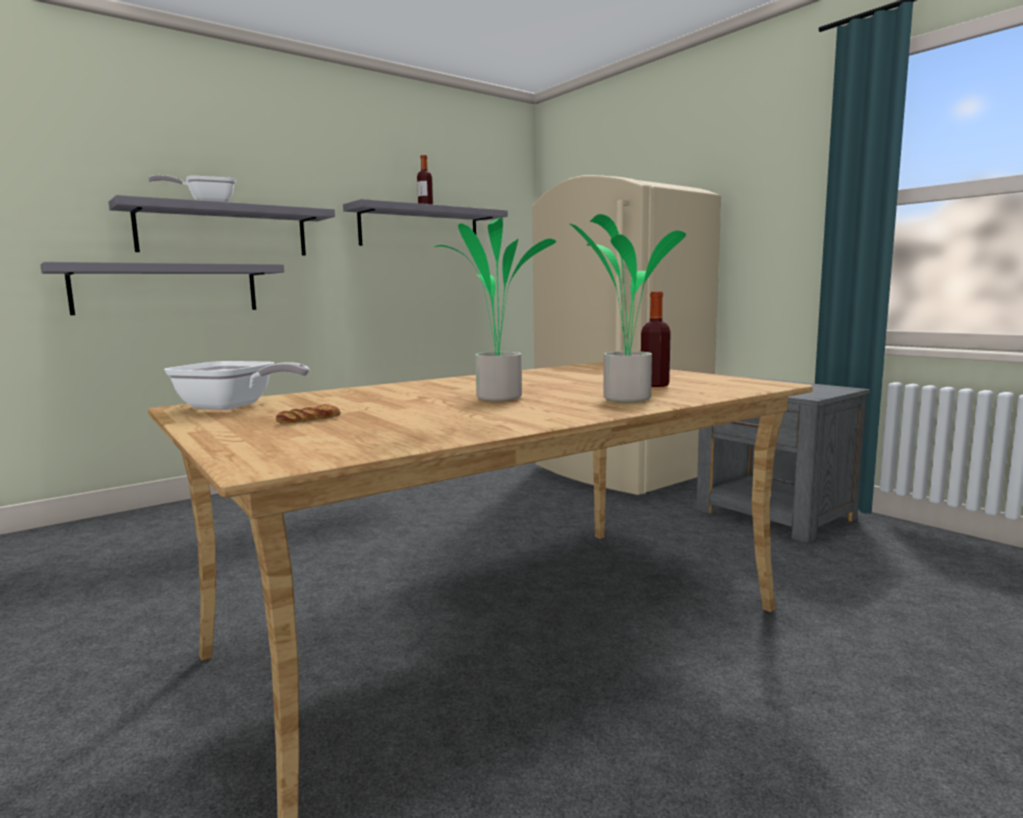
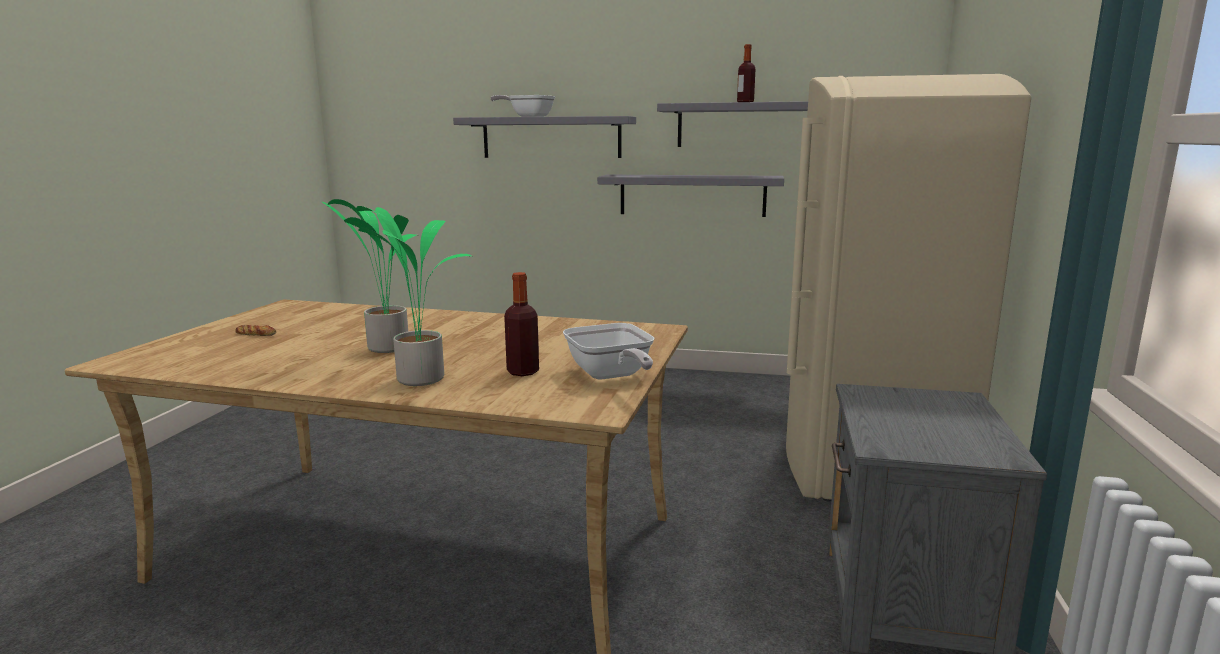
camera: 50 degrees right, 5 degrees up
grey shelf [40,262,284,315] -> grey shelf moved to [597,174,784,217]
frying pan [164,361,309,410] -> frying pan moved to [563,323,655,380]

